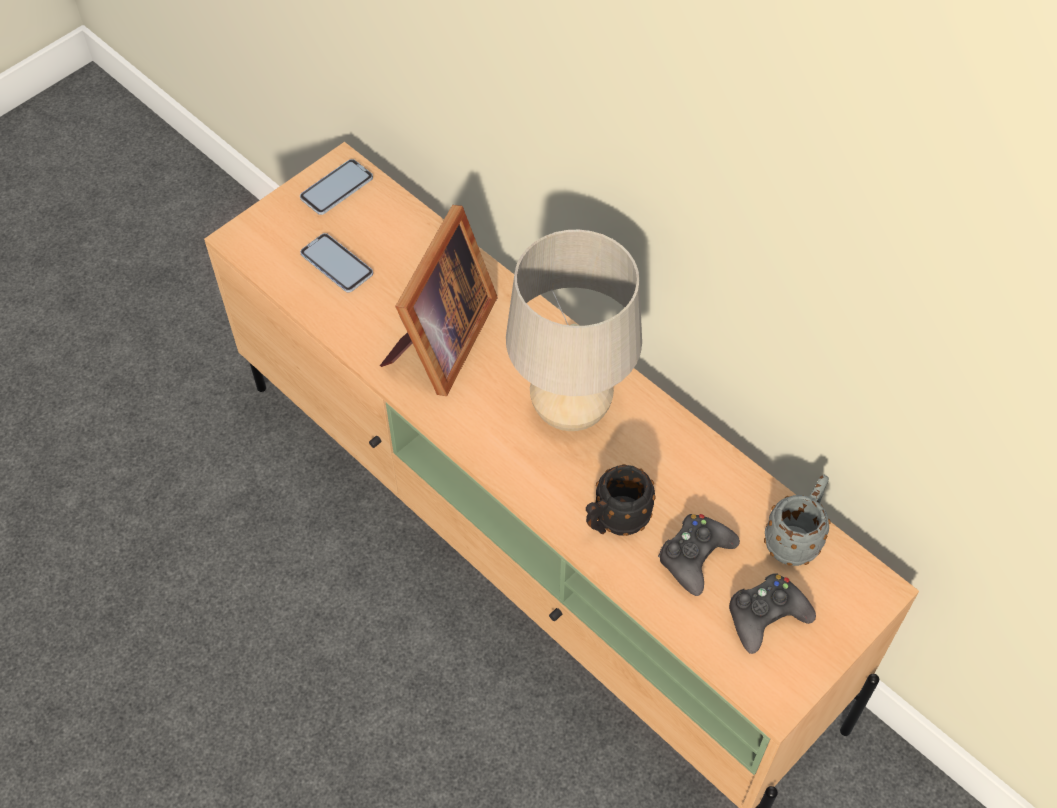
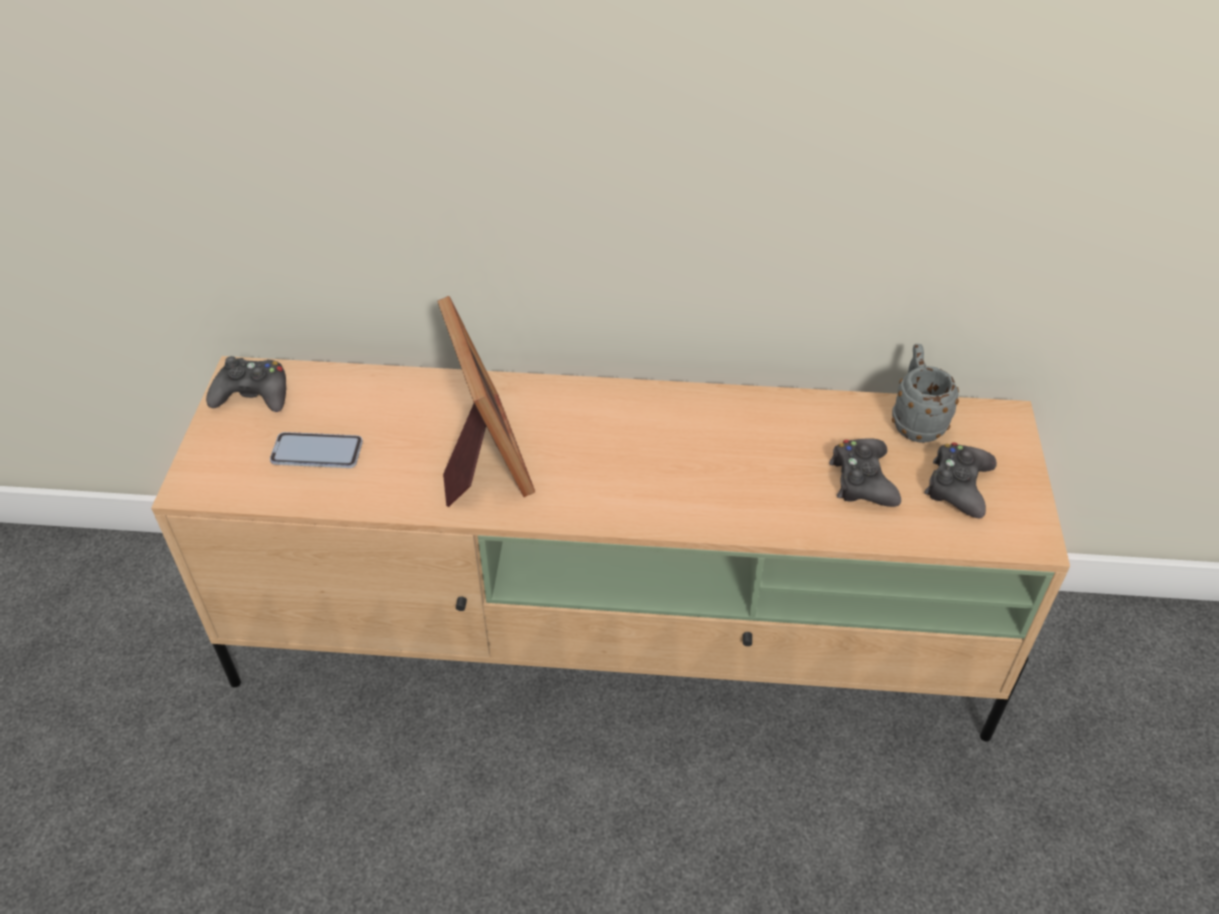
camera: 40 degrees left, 10 degrees down
phone [300,159,373,215] -> black game controller [206,356,286,412]
beige table lamp [506,230,642,431] -> none
black mug [586,464,656,536] -> none

